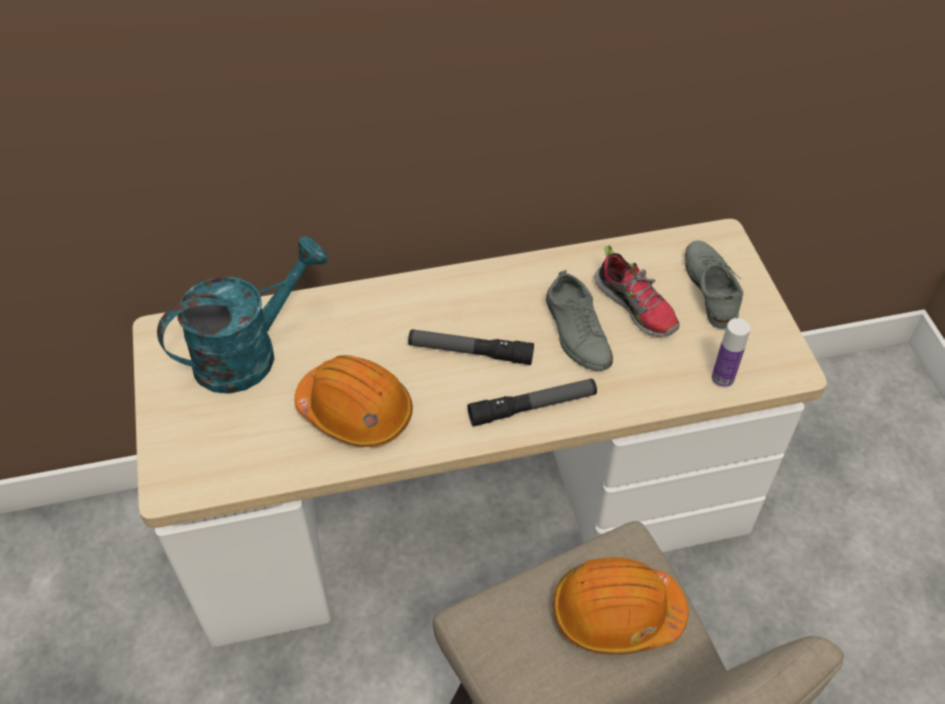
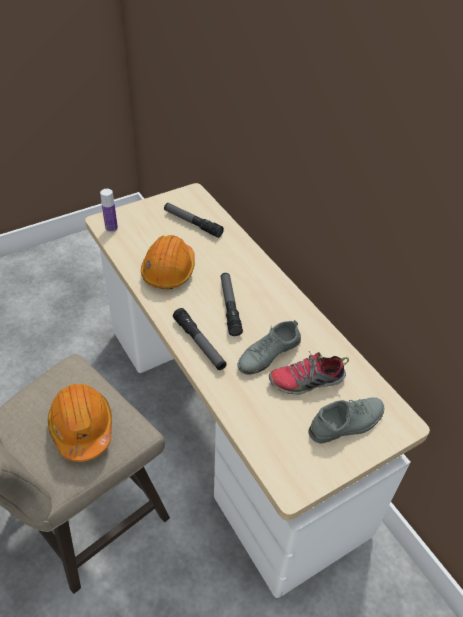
camera: 70 degrees right, 5 degrees down
turquoise watering can [157,236,328,394] -> flashlight [164,203,224,238]
shoe [595,245,680,337] -> shoe turned 45 degrees clockwise [269,351,349,395]
bottle [712,318,750,388] -> bottle moved to [100,189,118,232]

